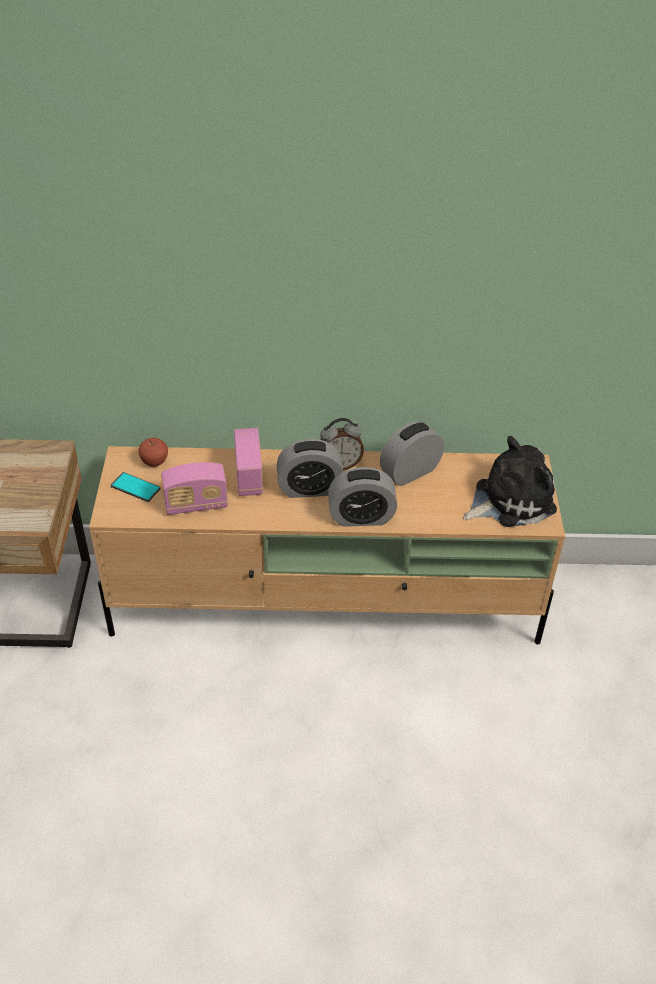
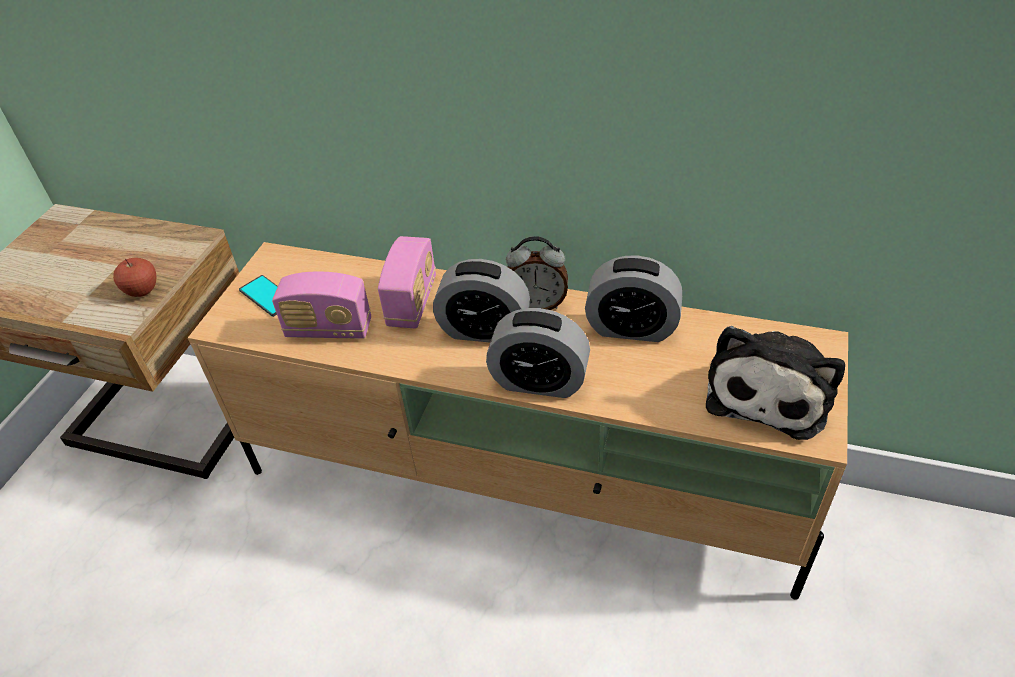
camera: 20 degrees right, 0 degrees up
apple [138,438,168,467] -> apple moved to [113,258,156,297]
alarm clock [380,421,444,486] -> alarm clock turned 150 degrees counterclockwise [585,256,682,342]
plush toy [463,436,557,527] -> plush toy turned 120 degrees clockwise [706,326,845,440]

